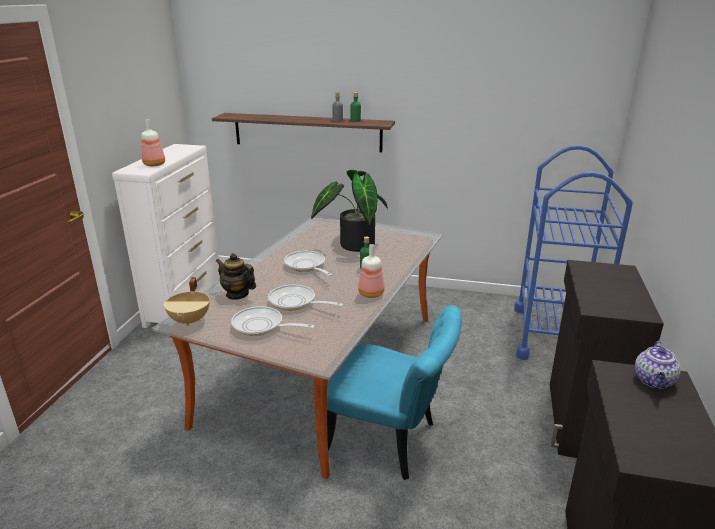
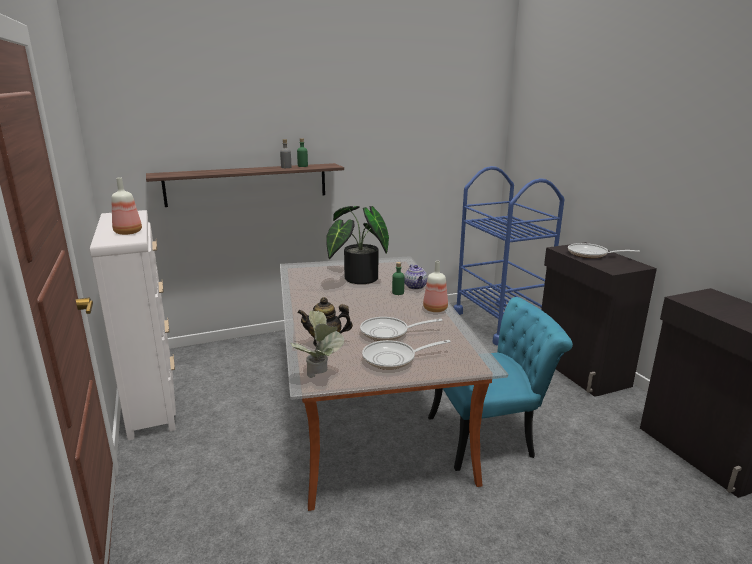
camera: 35 degrees left, 5 degrees down
beige cooking pot [164,277,210,326] -> potted plant [291,310,344,378]
frying pan [284,250,332,276] -> frying pan moved to [568,243,640,258]
teapot [635,341,681,389] -> teapot moved to [404,264,428,290]

